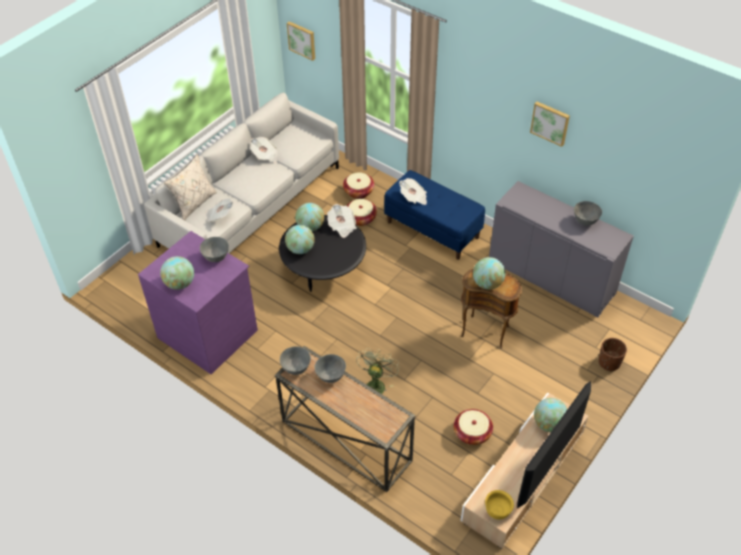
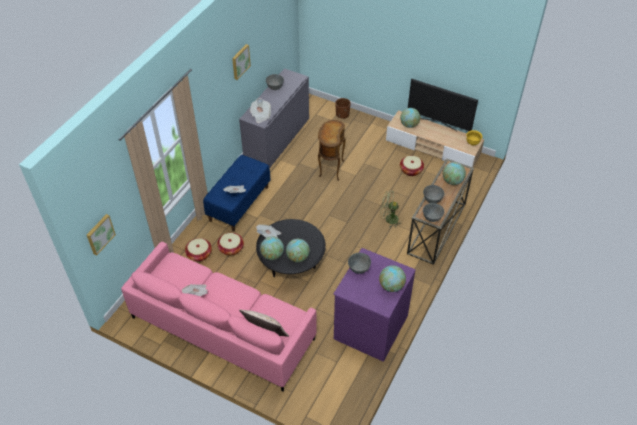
camera: 100 degrees left, 0 degrees up
grey sofa [144,93,339,253] -> pink sofa [121,242,316,392]
newspaper [205,198,233,223] -> newspaper moved to [250,98,271,123]
globe [473,257,506,290] -> globe moved to [443,162,466,185]

